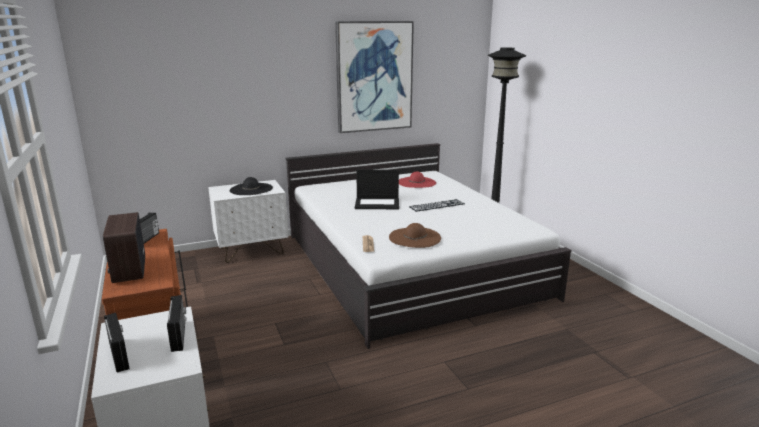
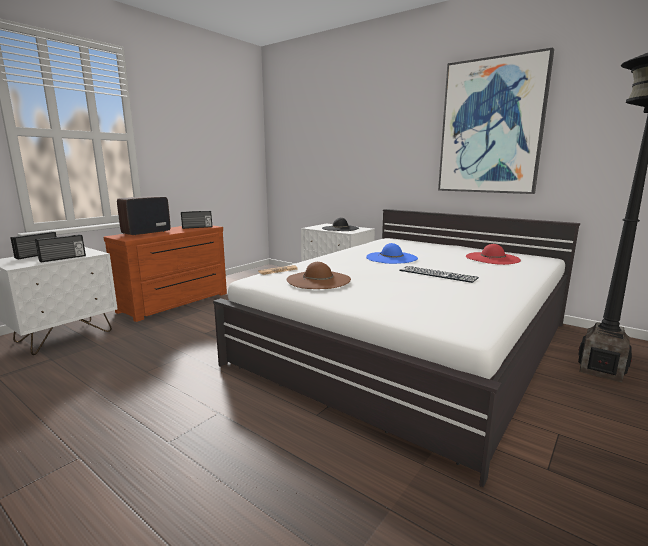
camera: 60 degrees right, 5 degrees down
laptop [355,170,399,209] -> blue hat [366,243,418,264]

